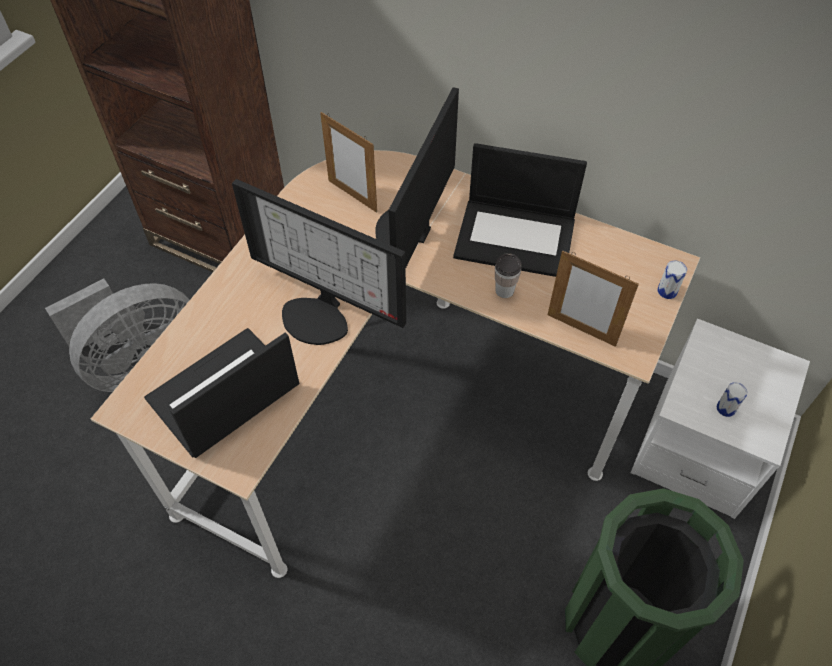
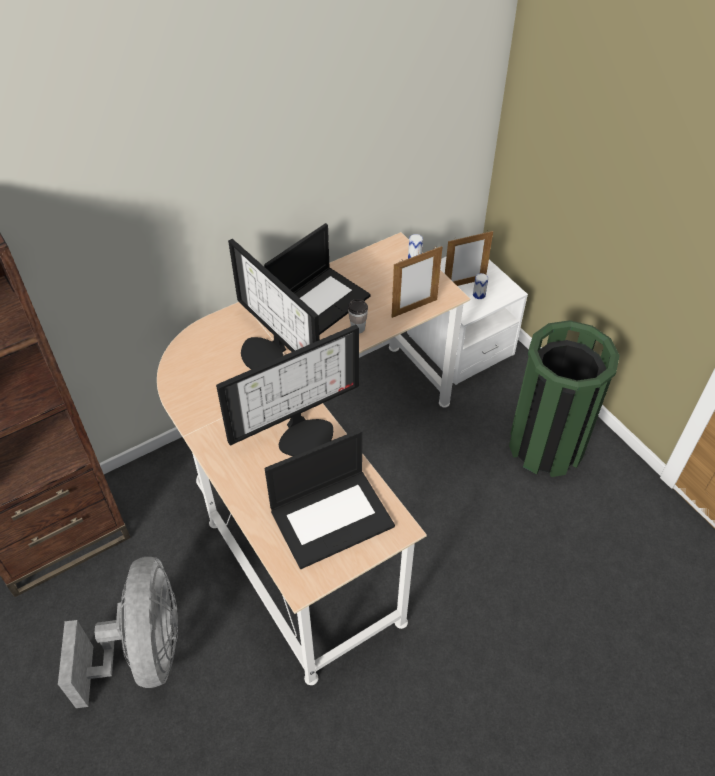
camera: 60 degrees left, 5 degrees down
laptop [144,328,299,458] -> laptop turned 105 degrees counterclockwise [265,429,395,569]
picture frame [320,112,377,213] -> picture frame moved to [445,231,493,286]

